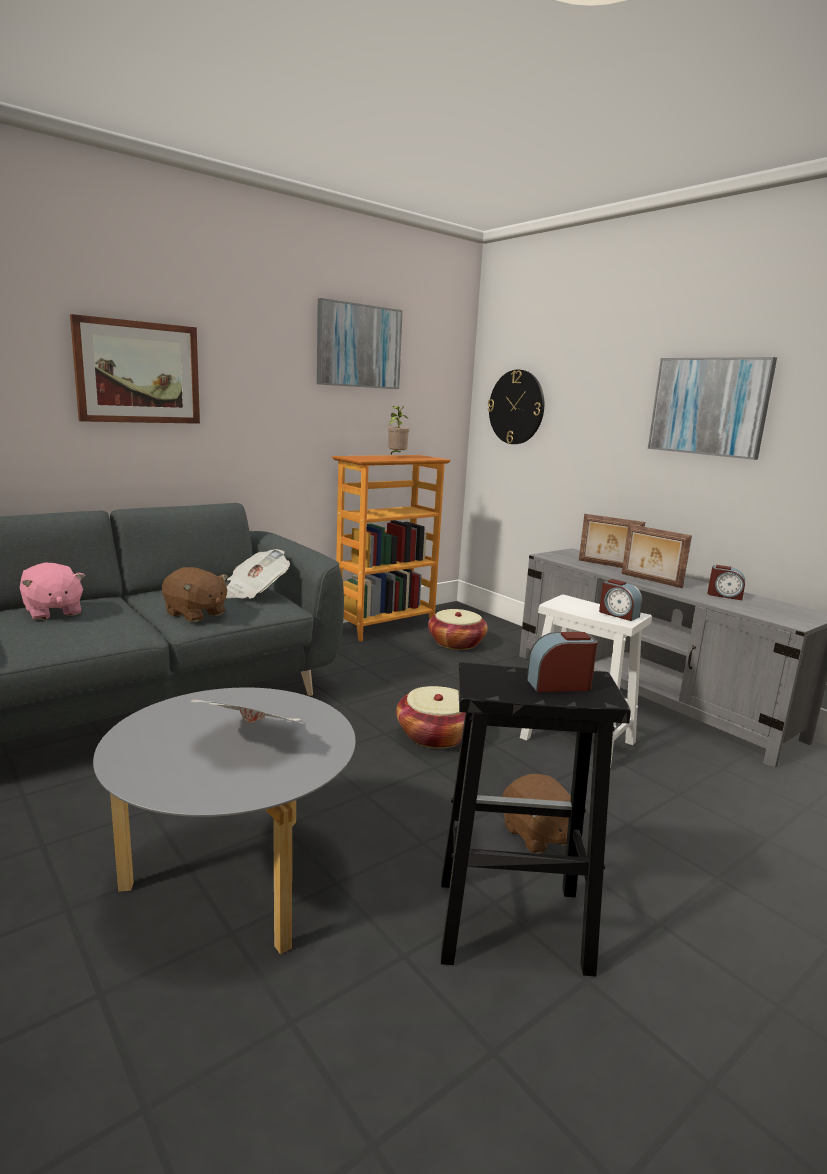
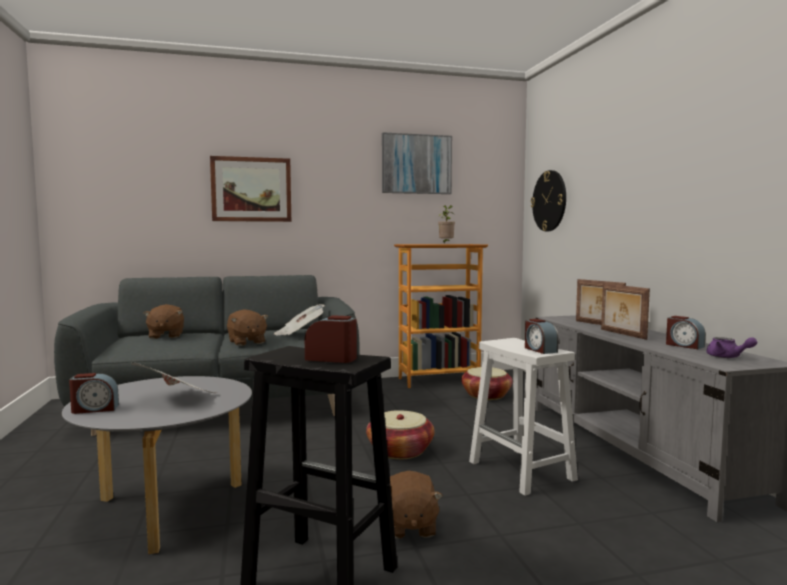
camera: 25 degrees right, 10 degrees down
pink plush toy [20,562,85,620] -> brown plush toy [143,304,184,339]
picture [648,357,777,460] -> none
none -> alarm clock [69,373,119,414]
none -> purple teapot [706,337,757,358]

